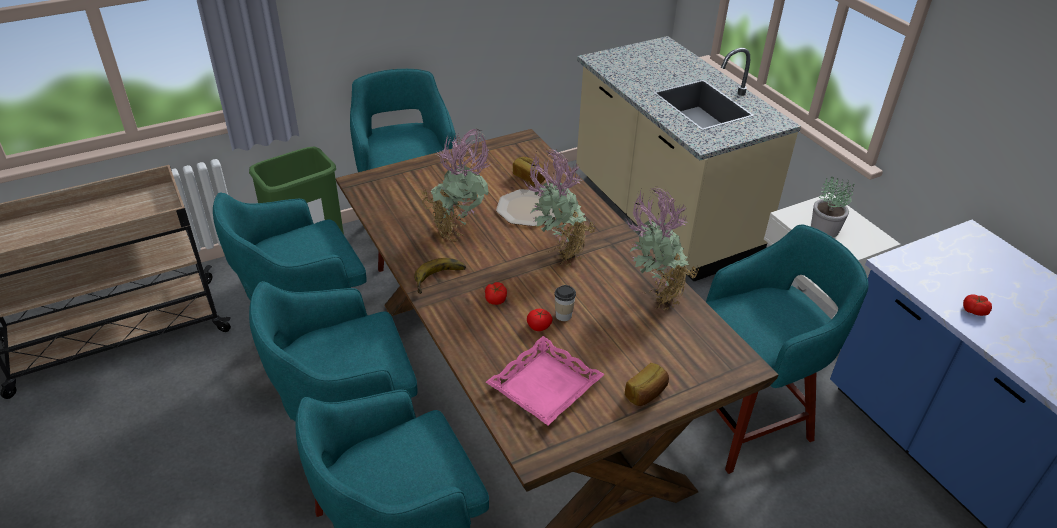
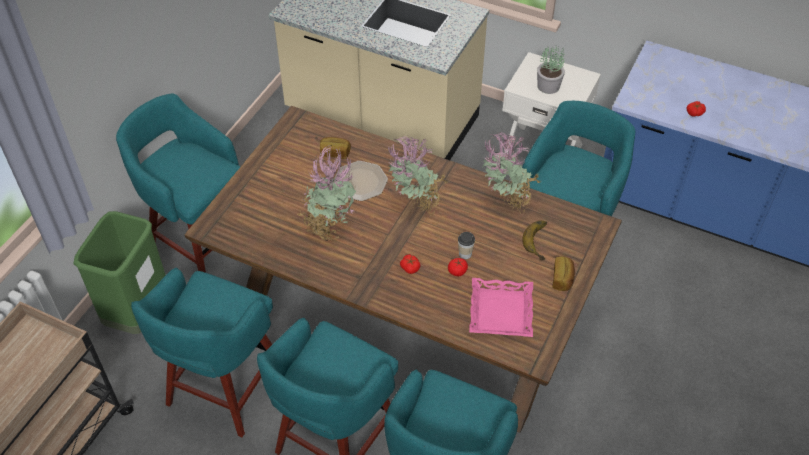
camera: 35 degrees left, 10 degrees up
banana [414,258,466,294] -> banana moved to [522,220,547,260]

